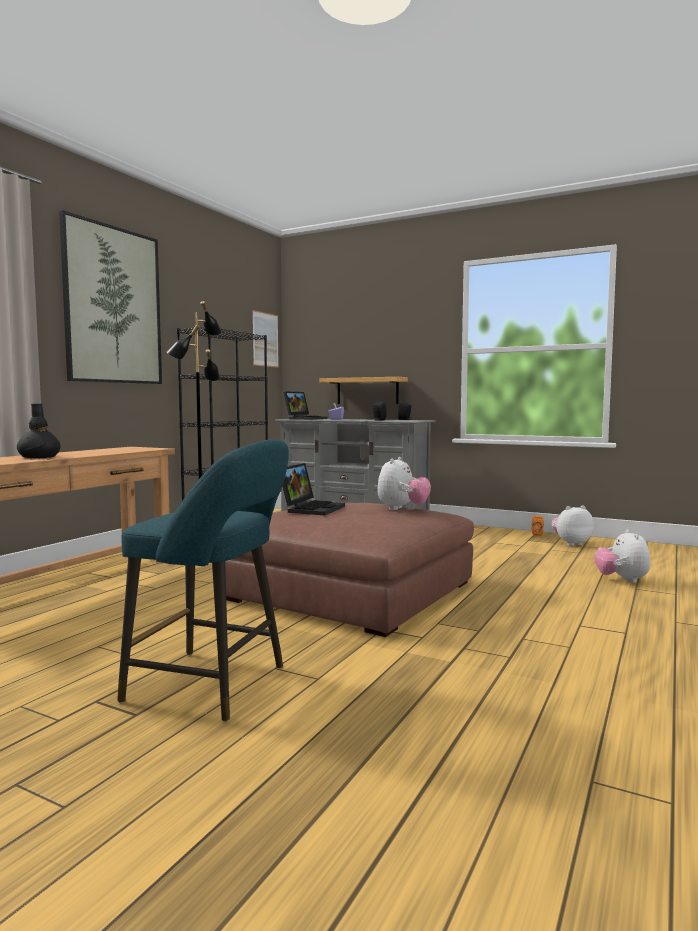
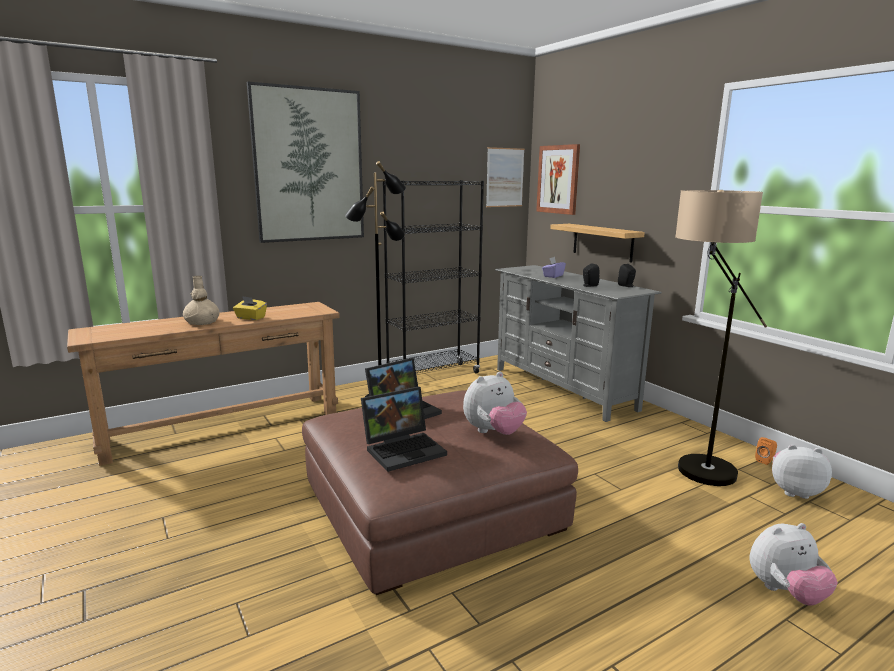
camera: 30 degrees right, 10 degrees up
black vase [17,404,60,458] -> beige vase [183,276,219,325]
turquoise stool [117,439,289,722] -> none
laptop [283,392,328,420] -> laptop moved to [361,387,447,472]
plush toy [595,529,650,583] -> plush toy turned 135 degrees counterclockwise [749,523,838,605]
none -> yellow tissue box [233,296,267,320]
none -> picture [536,144,580,215]
none -> floor lamp [675,190,767,486]

